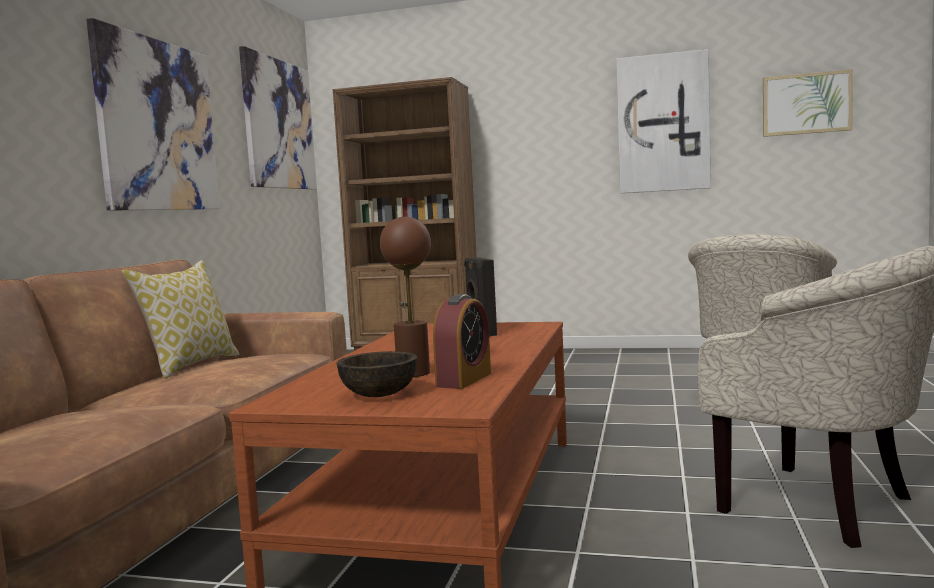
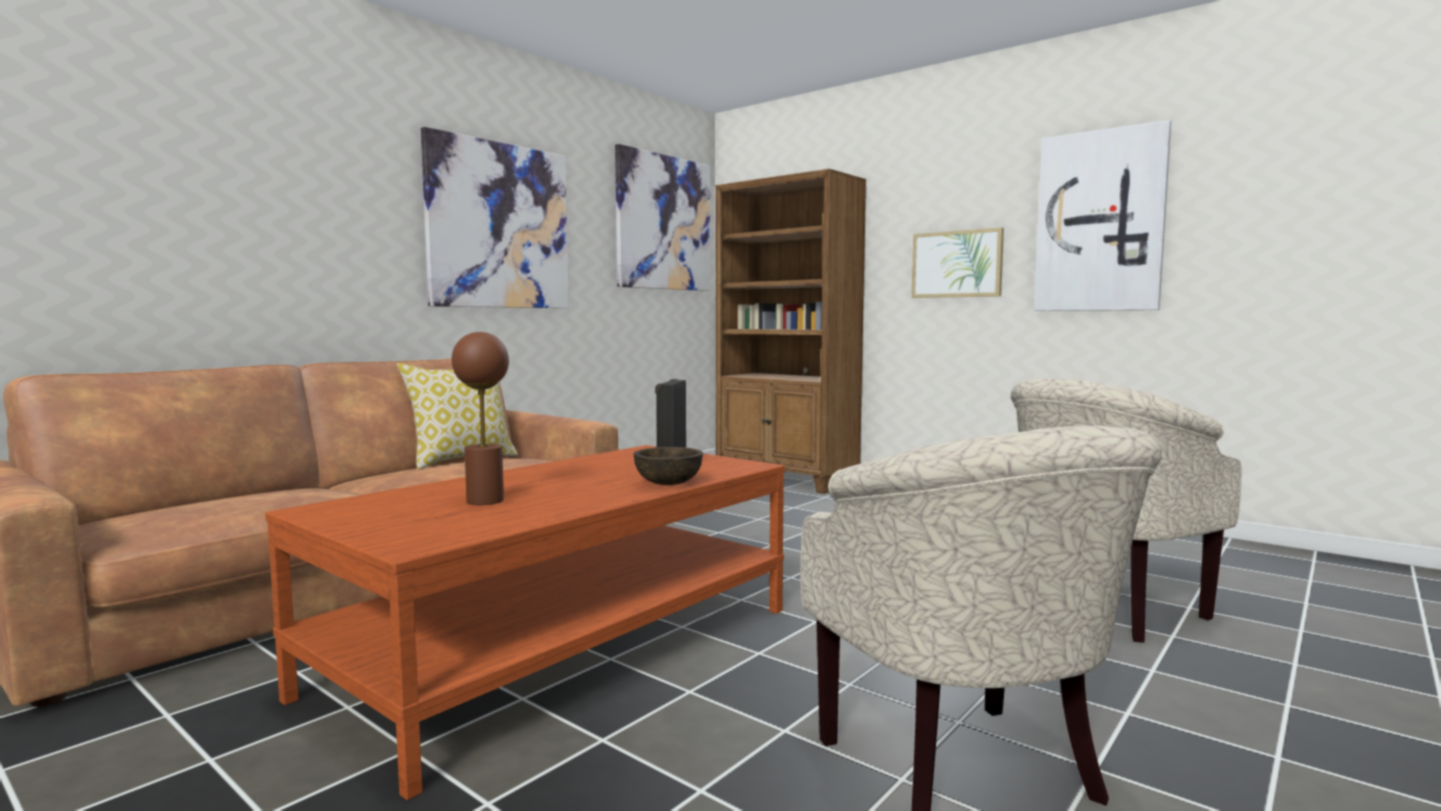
camera: 25 degrees right, 0 degrees up
brown bowl [337,351,417,397] -> brown bowl moved to [634,447,703,485]
alarm clock [433,294,491,389] -> none
picture [763,69,853,137] -> picture moved to [912,227,1004,298]

